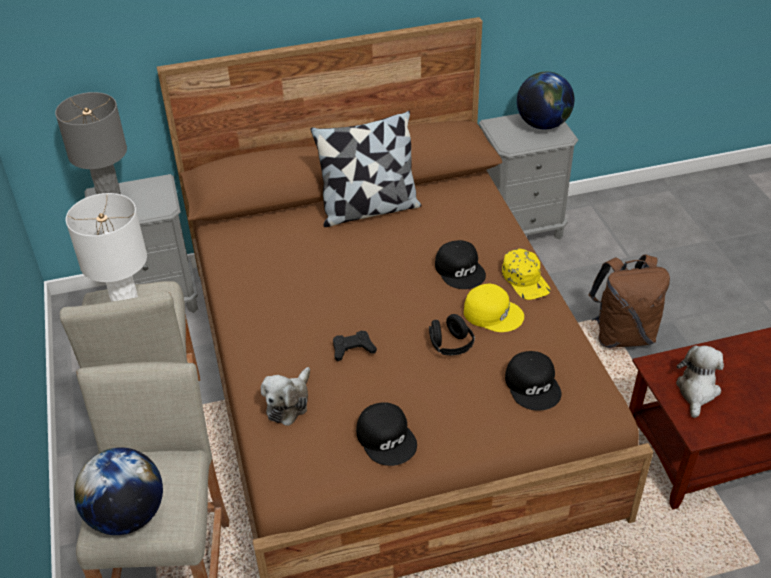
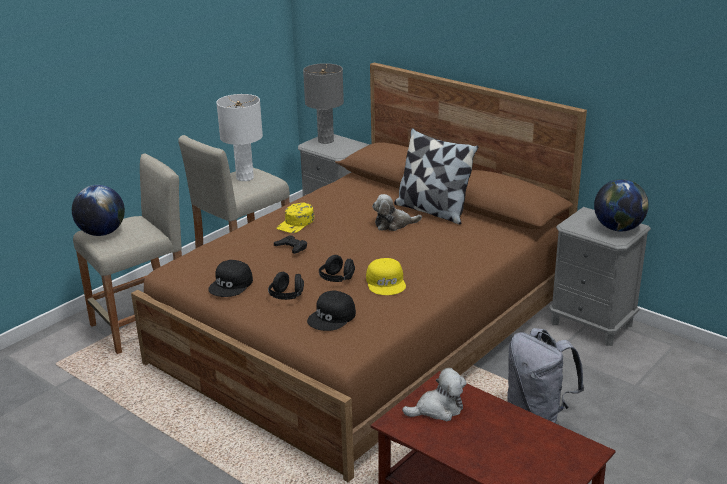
camera: 55 degrees right, 15 degrees down
plush toy [261,367,310,426] -> plush toy moved to [372,194,422,231]
black cap [435,240,486,289] -> none
yellow cap [502,249,550,300] -> yellow cap moved to [276,203,314,233]
brown backpack [589,254,670,348] -> grey backpack [507,328,584,423]
none -> black headphones [268,272,304,300]

